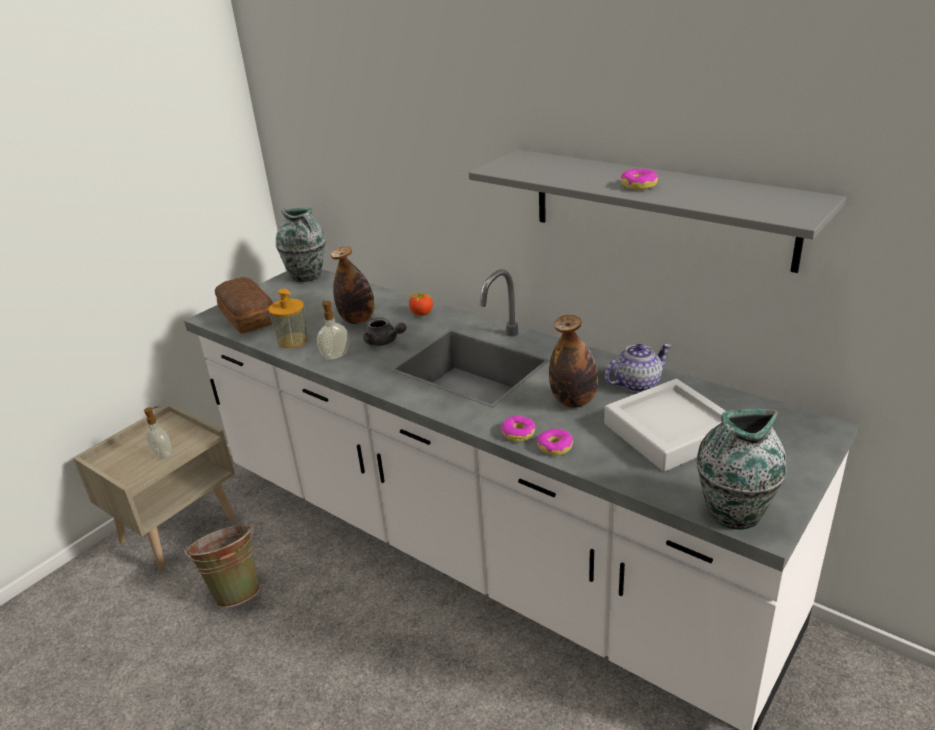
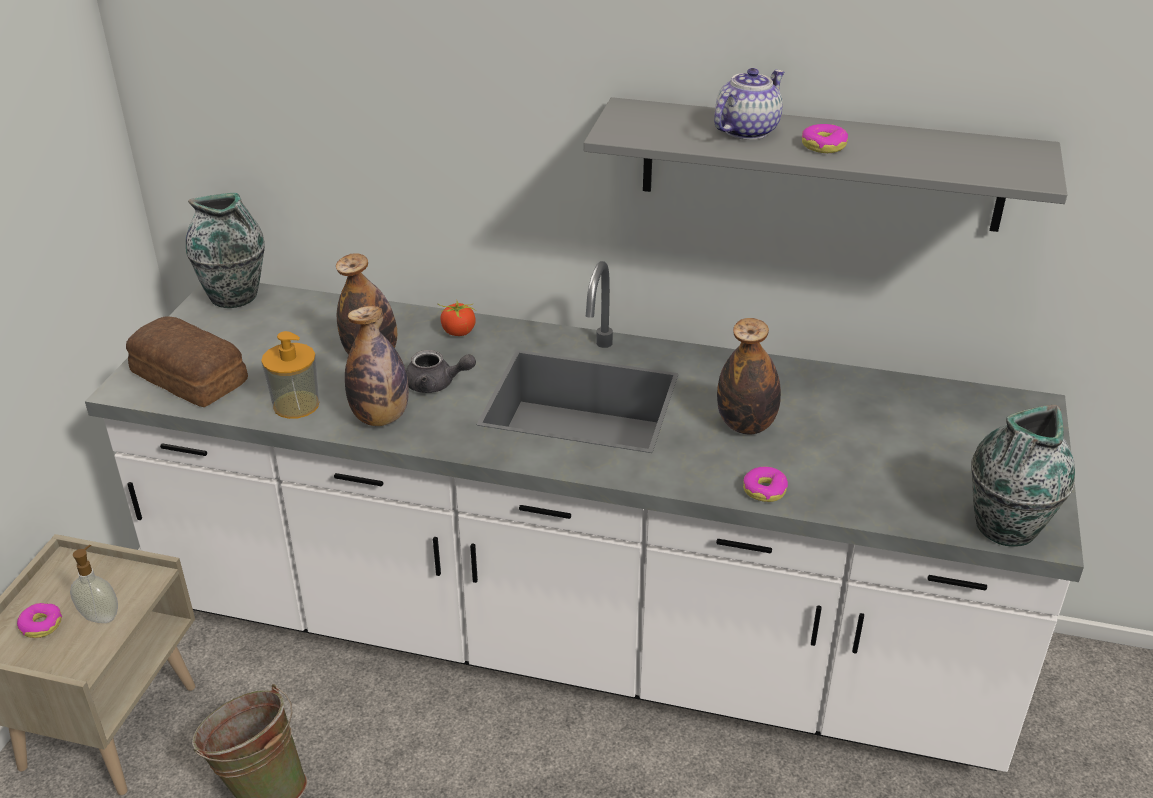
camera: 25 degrees left, 5 degrees up
soap dispenser [317,301,350,360] -> bottle [345,306,409,426]
donut [501,416,536,442] -> donut moved to [17,603,62,638]
grey tray [604,379,725,472] -> none
teapot [605,344,672,392] -> teapot moved to [714,68,784,140]

